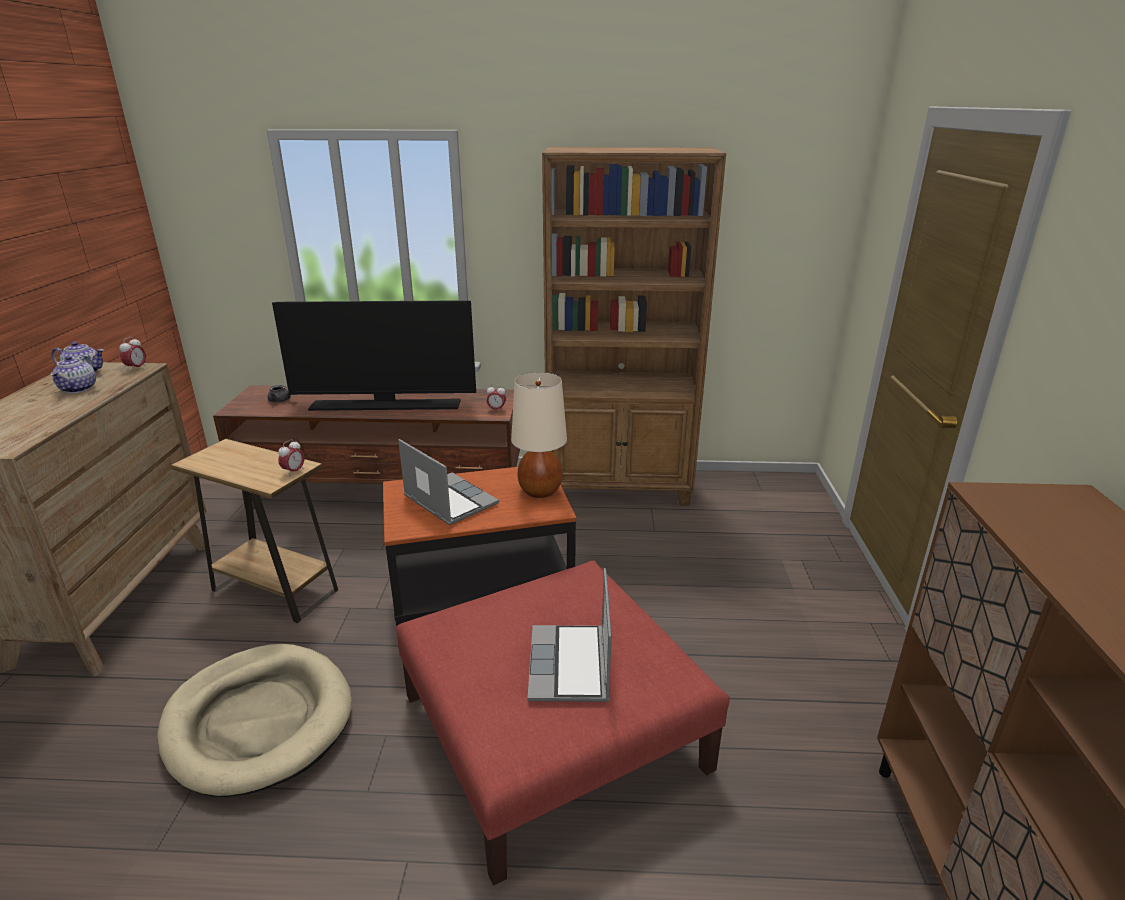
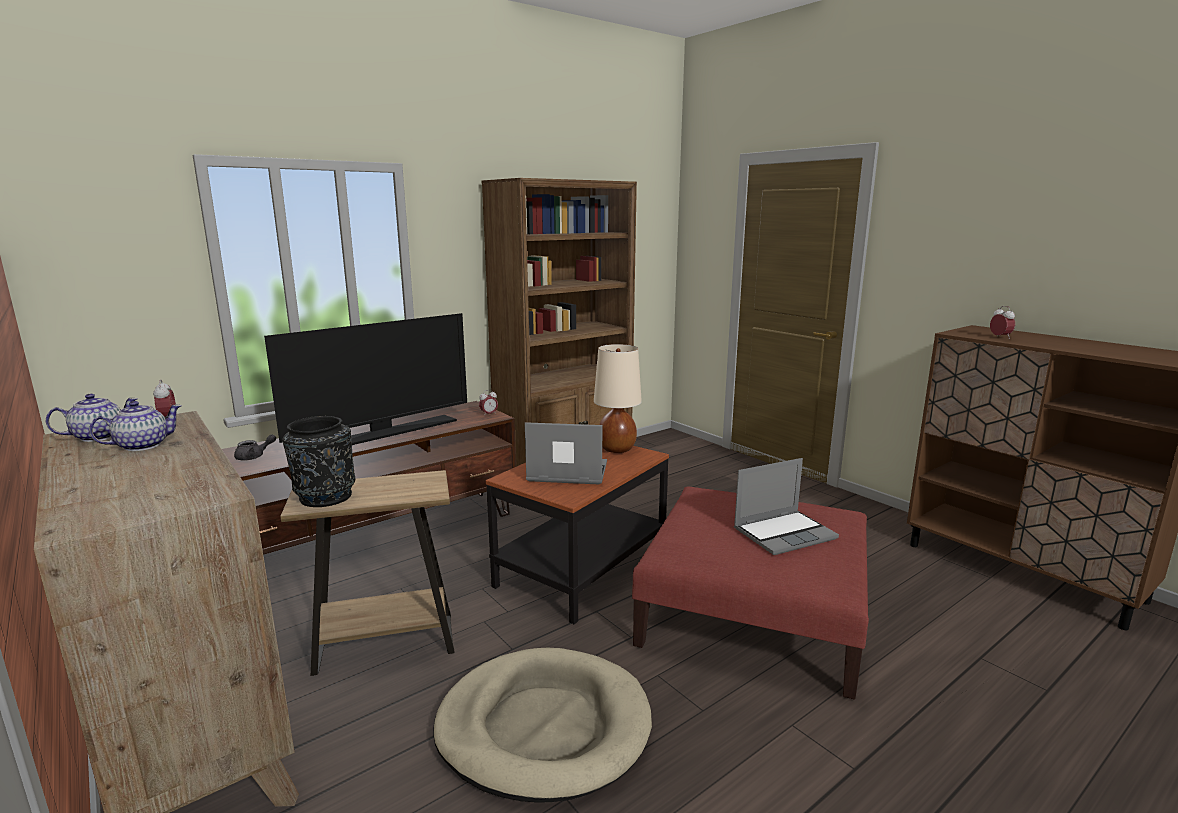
camera: 40 degrees left, 10 degrees down
teapot [50,355,96,393] -> teapot turned 90 degrees counterclockwise [89,401,182,451]
alarm clock [278,439,304,475] -> alarm clock moved to [990,306,1015,339]
laptop [528,568,612,702] -> laptop turned 75 degrees counterclockwise [734,458,839,555]
none -> black vase [282,416,355,507]

